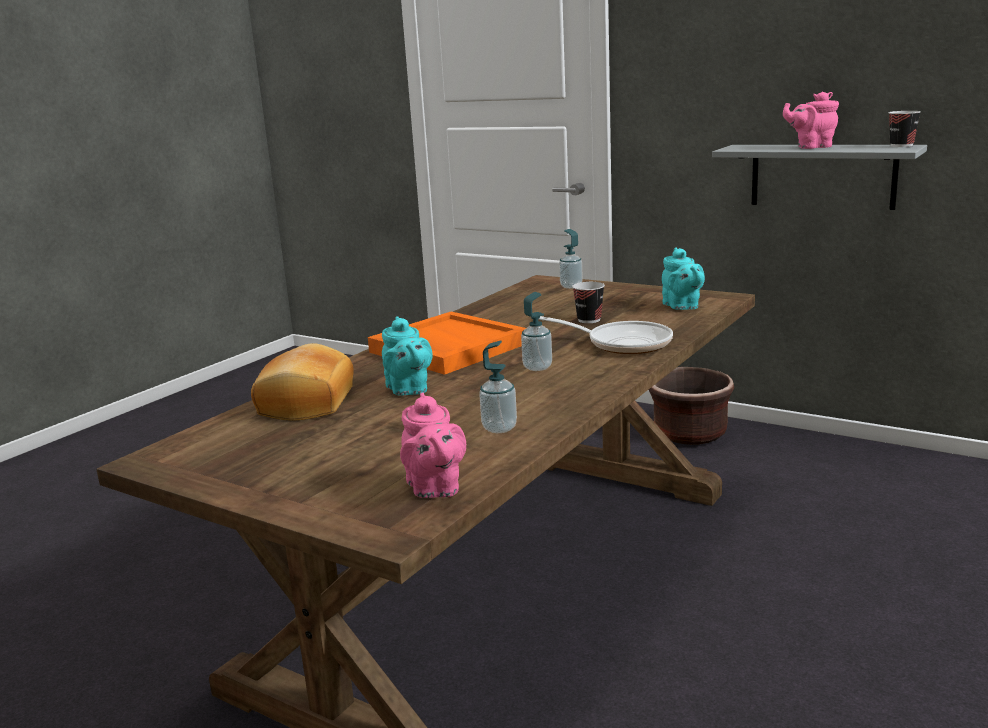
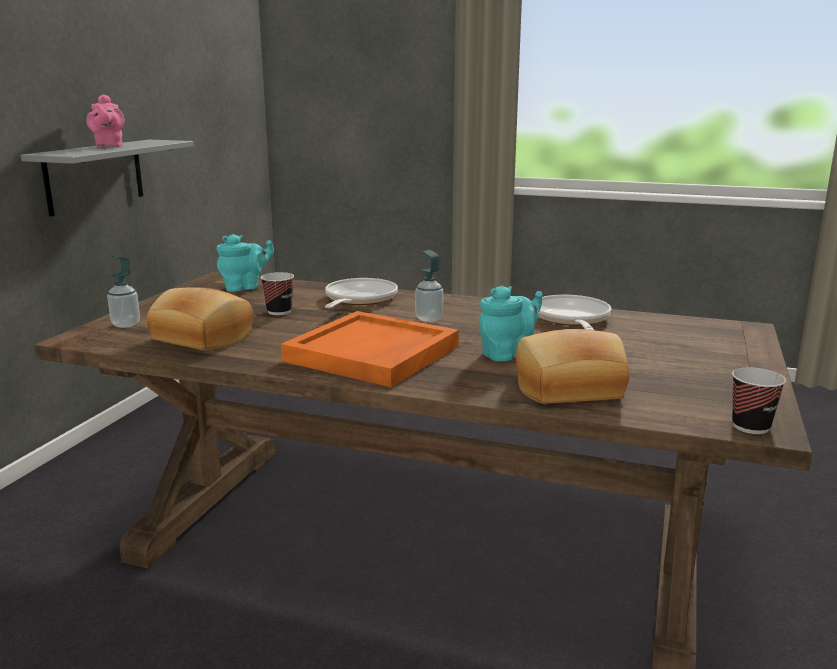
camera: 105 degrees left, 0 degrees up
pink teapot [400,392,466,498] -> none
soap dispenser [479,341,517,433] -> frying pan [539,295,611,330]
brown planter [649,367,734,445] -> none
cup [889,111,921,147] -> cup moved to [732,367,786,434]
none -> bread [147,287,253,350]

